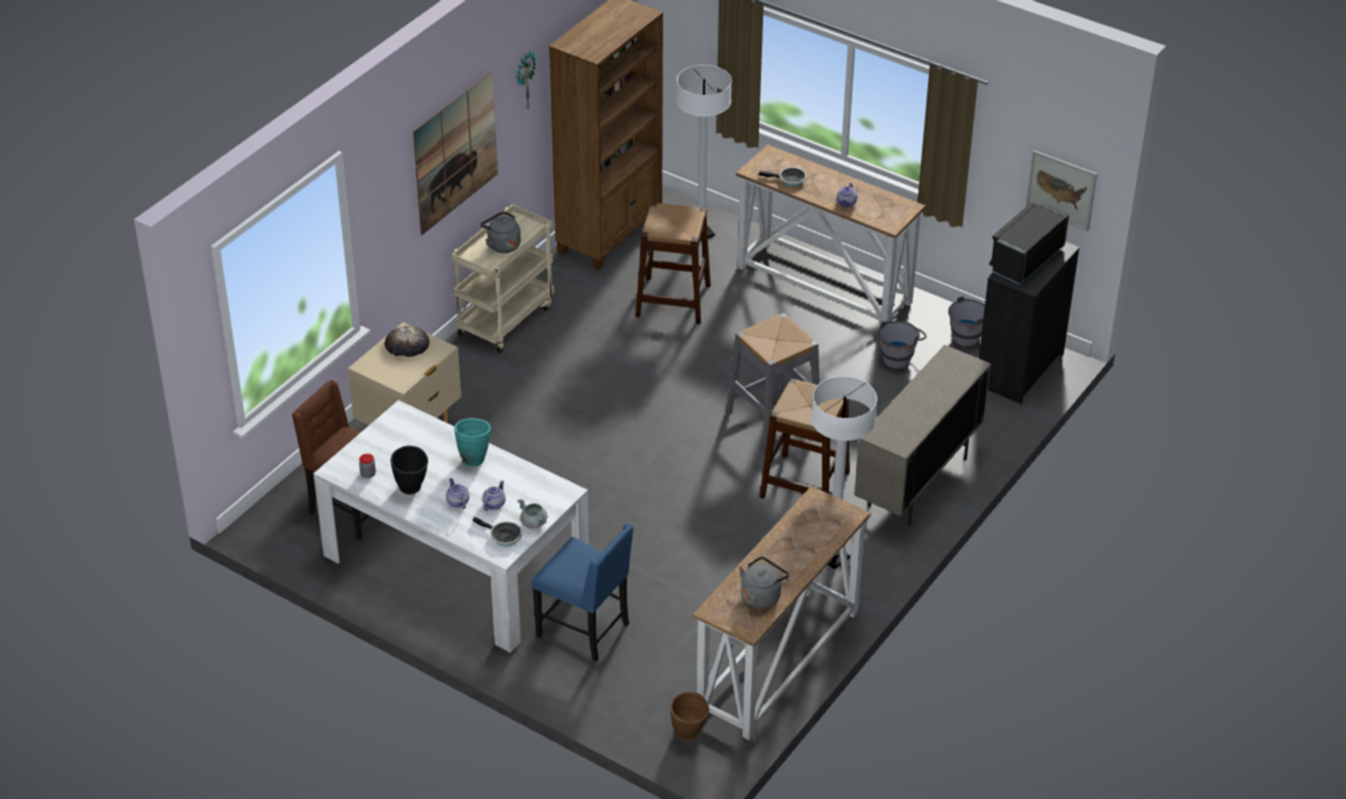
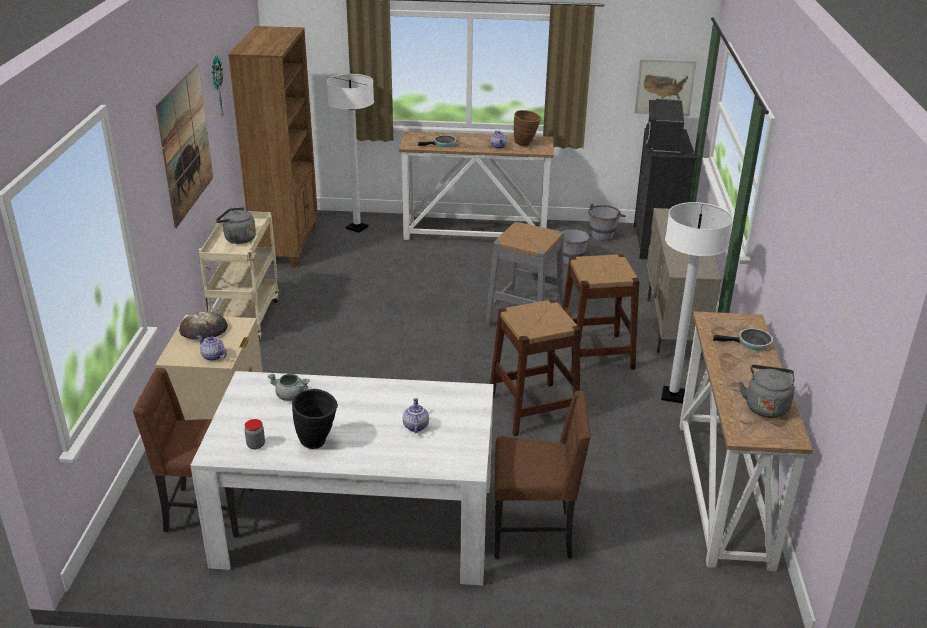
camera: 30 degrees left, 10 degrees down
teapot [446,478,469,509] -> teapot moved to [197,335,227,361]
turquoise vase [454,418,491,467] -> none
frying pan [473,517,522,547] -> frying pan moved to [713,328,773,351]
grey cooking pot [517,499,548,529] -> grey cooking pot moved to [268,374,310,401]
blue chair [532,523,634,661] -> brown chair [495,390,591,559]
brown stool [635,203,711,324] -> brown stool moved to [490,299,581,436]
brown vase [671,692,709,741] -> brown vase moved to [514,110,541,147]

